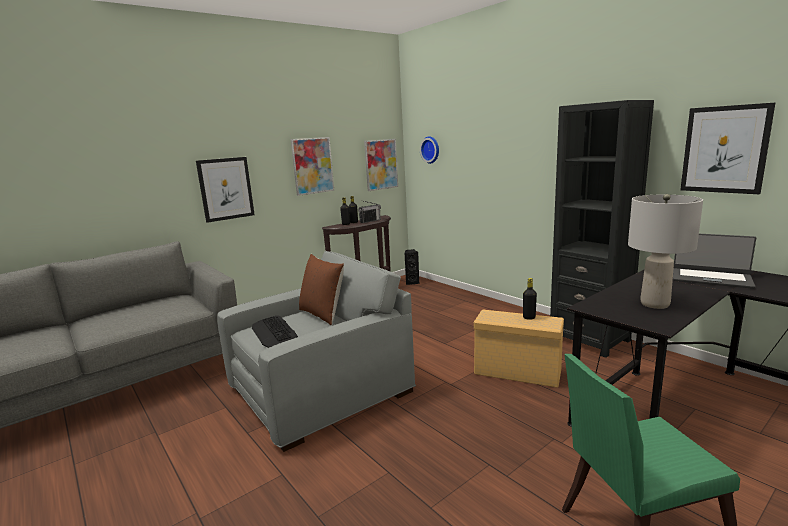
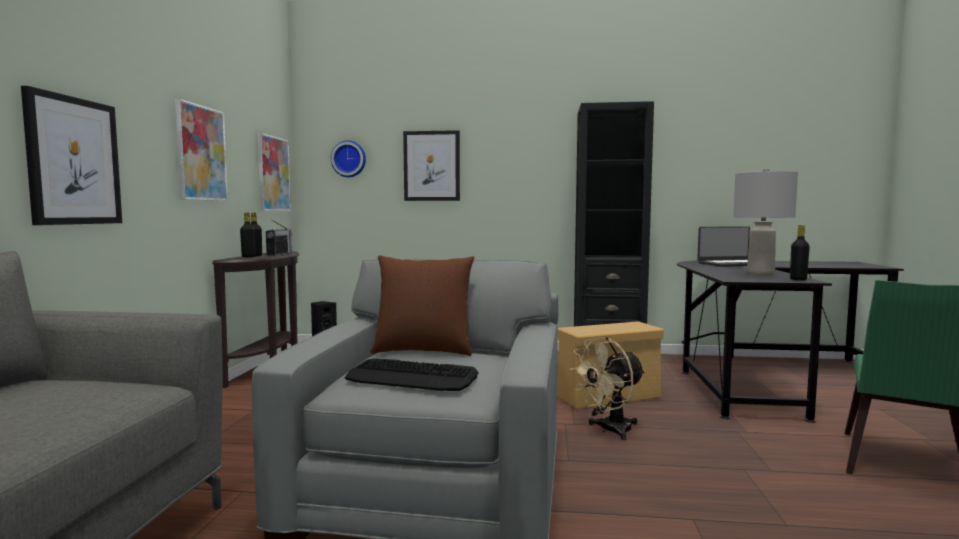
camera: 45 degrees left, 10 degrees down
black bottle [523,278,537,320] -> black bottle moved to [790,225,810,280]
picture [680,103,775,194] -> picture moved to [403,130,460,201]
none -> beige fan [570,337,645,440]

